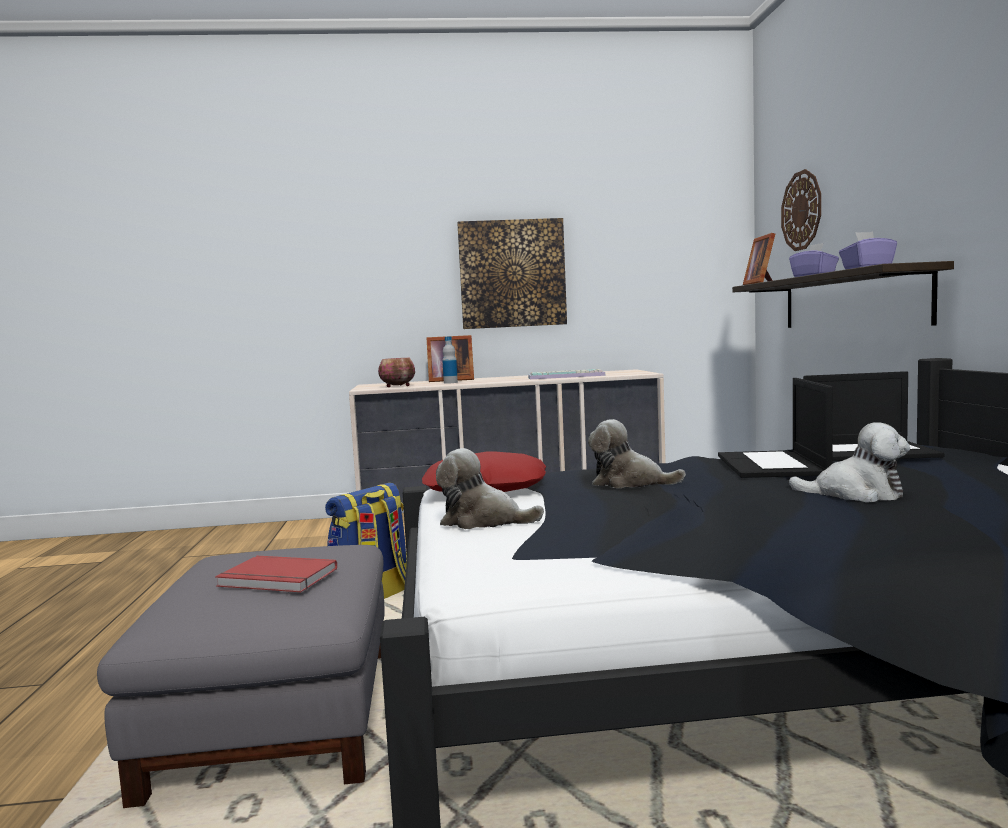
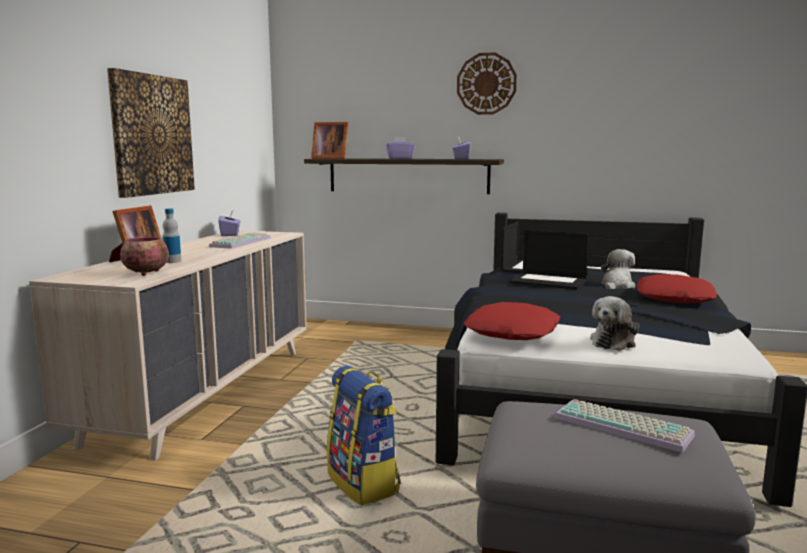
camera: 70 degrees left, 5 degrees up
red book [215,556,337,592] -> keyboard [555,399,695,453]
plush toy [588,419,686,488] -> none
wall clock [781,169,821,251] -> wall clock moved to [457,52,517,115]
none -> purple tissue box [218,211,241,236]
none -> red pillow [637,274,717,303]

